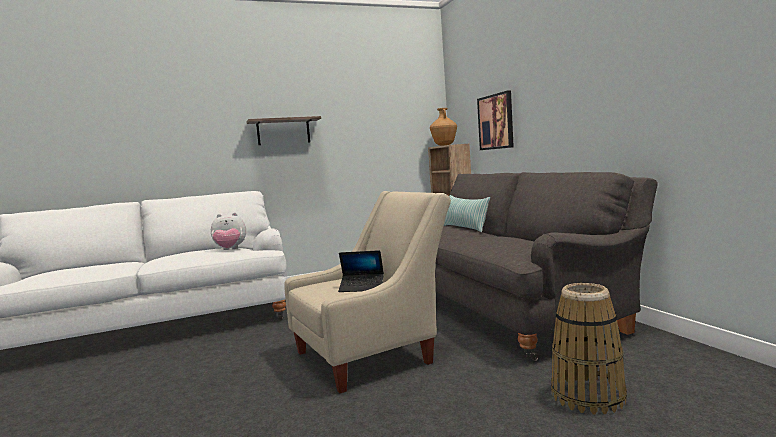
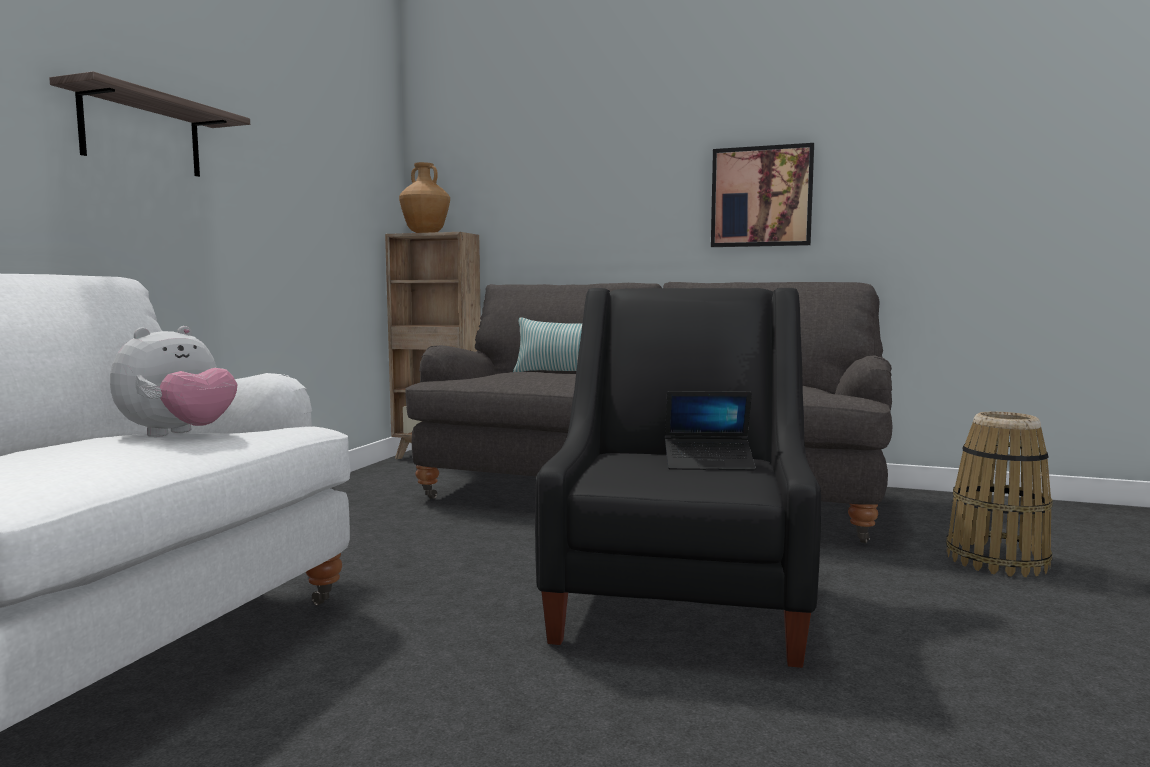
camera: 50 degrees left, 0 degrees up
beige armchair [285,191,451,393] -> black armchair [535,288,821,668]
laptop [338,250,384,292] -> laptop turned 45 degrees clockwise [665,391,756,470]
picture [477,90,514,150] -> picture moved to [711,143,814,247]

